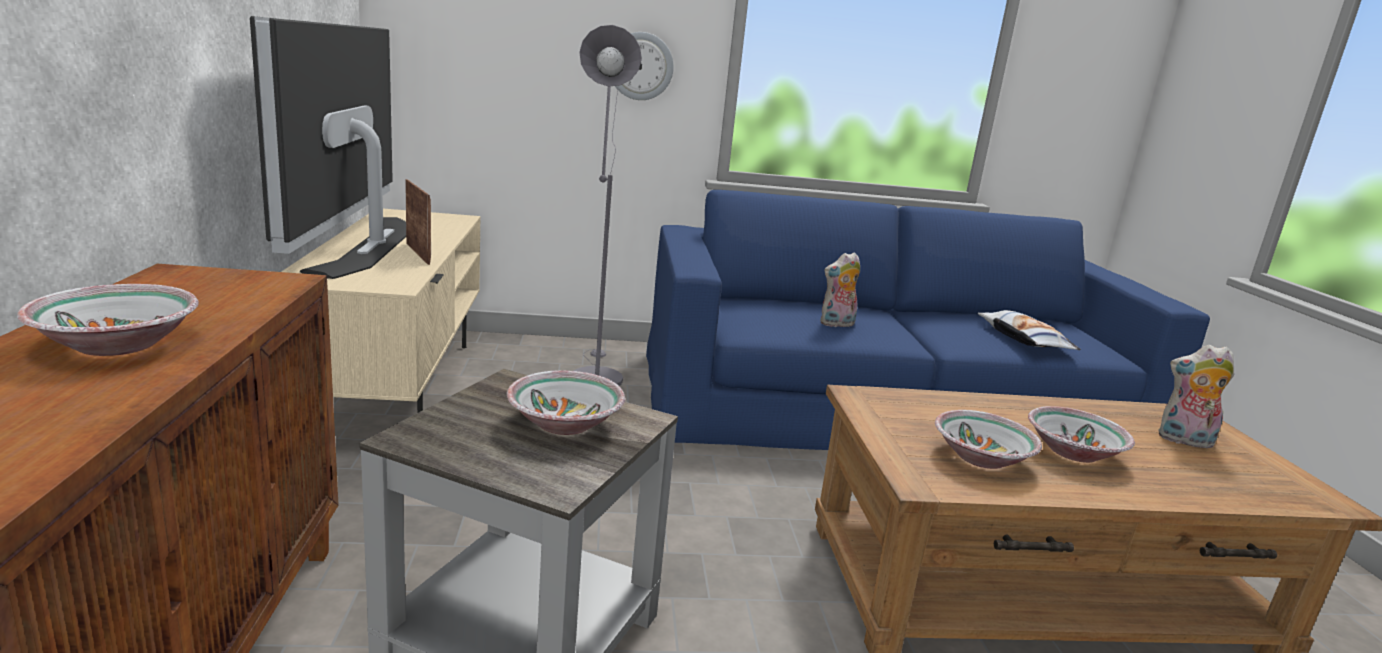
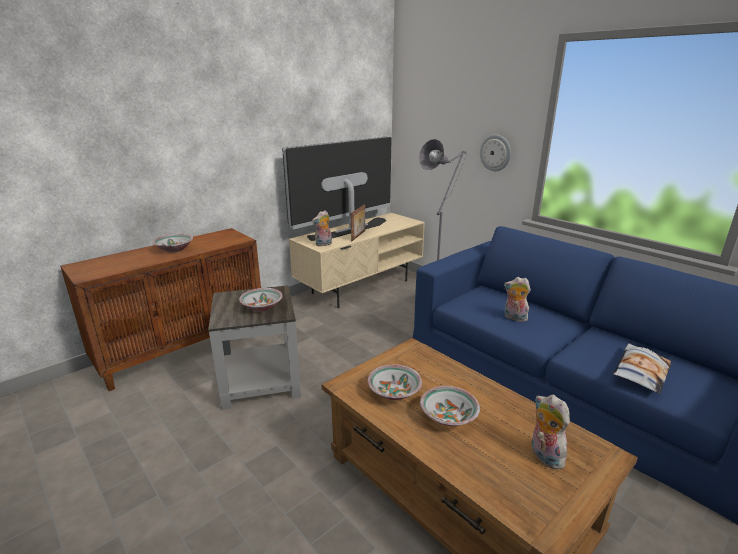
camera: 55 degrees right, 5 degrees up
none -> plush toy [312,210,332,246]

